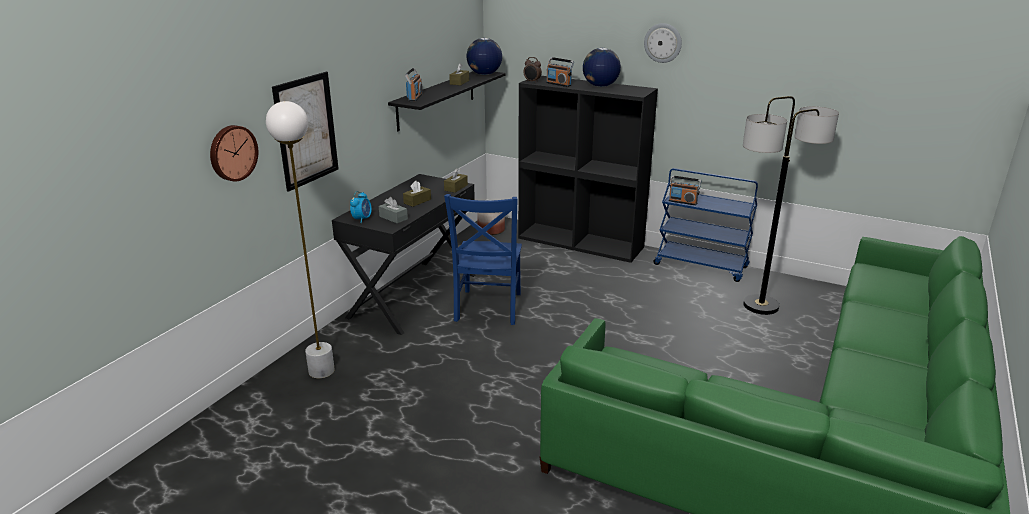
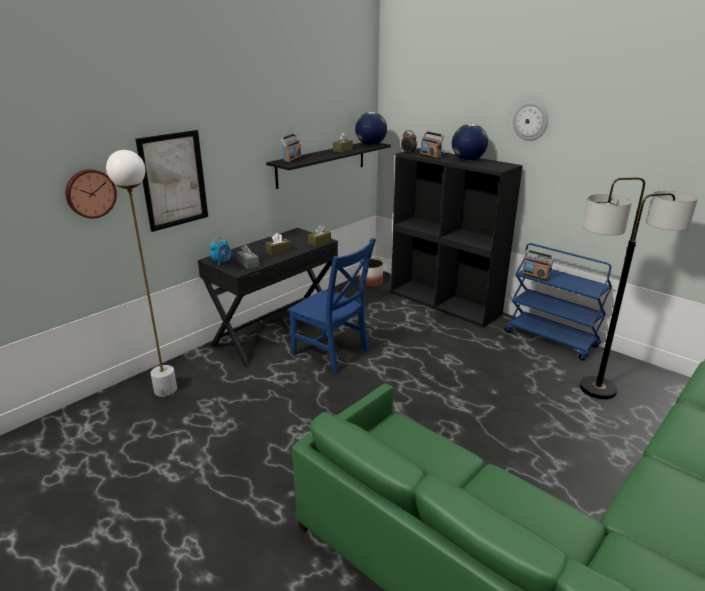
camera: 15 degrees right, 0 degrees up
blue chair [444,194,522,325] -> blue chair turned 75 degrees counterclockwise [288,238,376,374]

